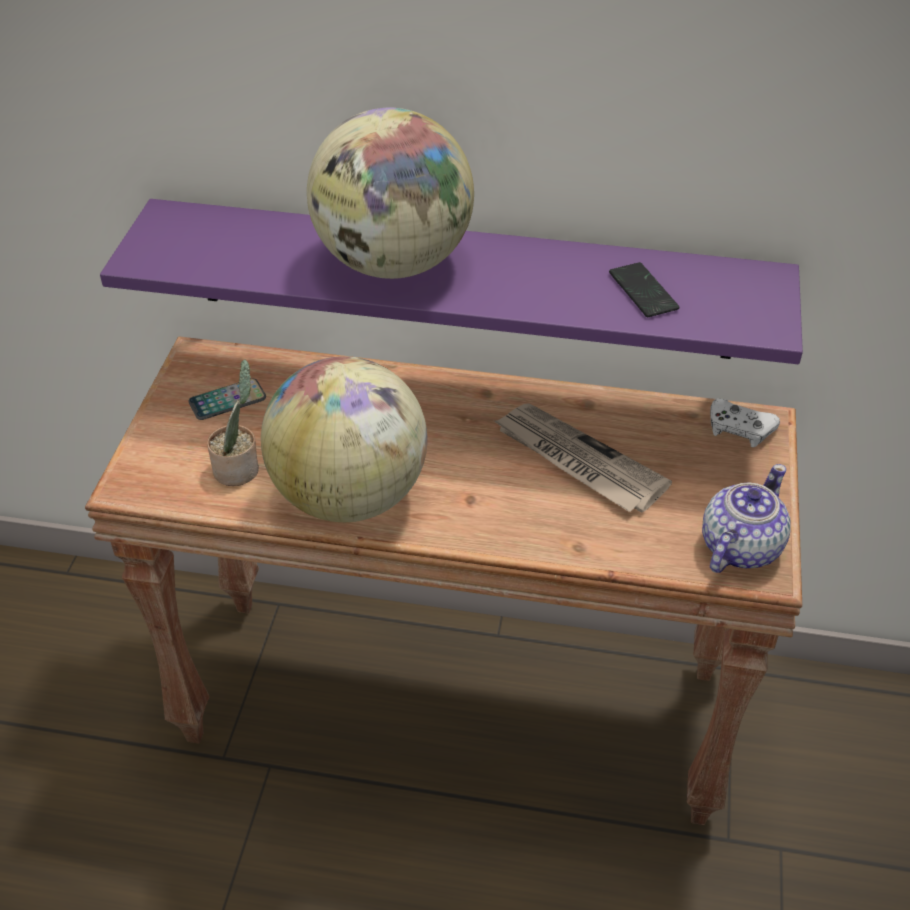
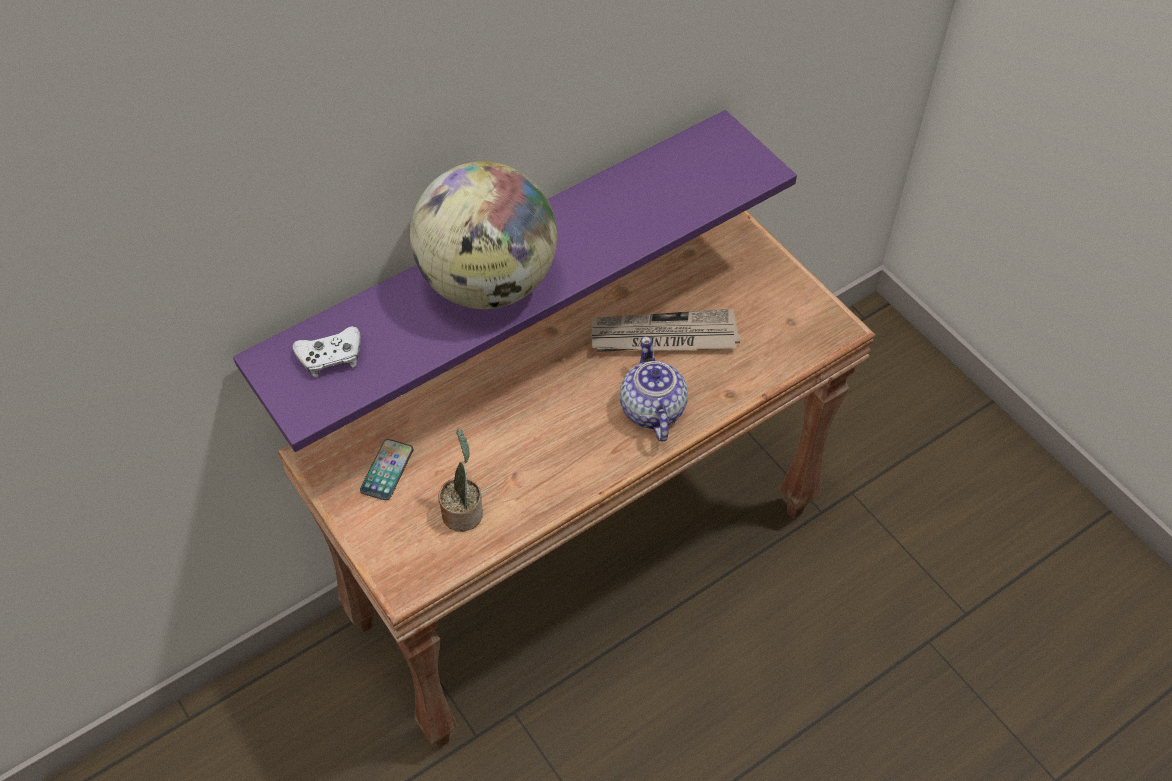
camera: 45 degrees left, 10 degrees up
globe [261,356,427,522] -> none
phone [609,262,679,317] -> none
teapot [702,464,791,573] -> teapot moved to [620,336,688,442]
white game controller [710,398,780,447] -> white game controller moved to [293,326,361,377]

